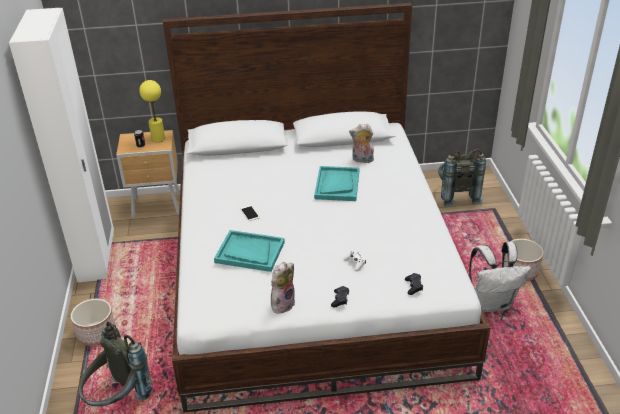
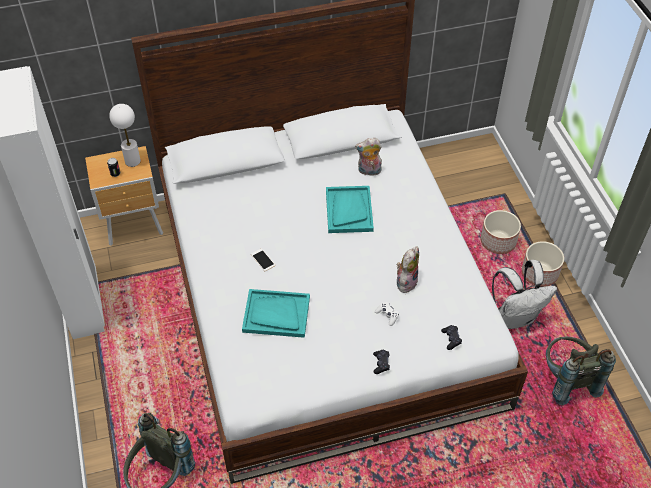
camera: 10 degrees left, 15 degrees up
planter [71,299,115,346] -> planter moved to [481,210,521,254]
yellow table lamp [139,80,165,142] -> white table lamp [109,104,141,167]
plush toy [271,262,295,314] -> plush toy moved to [397,247,419,293]
grey backpack [438,149,486,207] -> grey backpack moved to [546,337,616,405]

